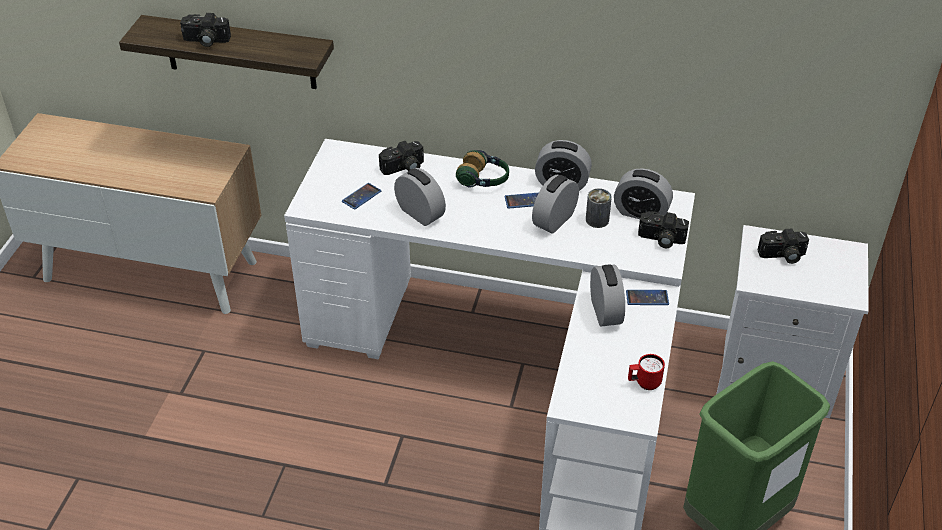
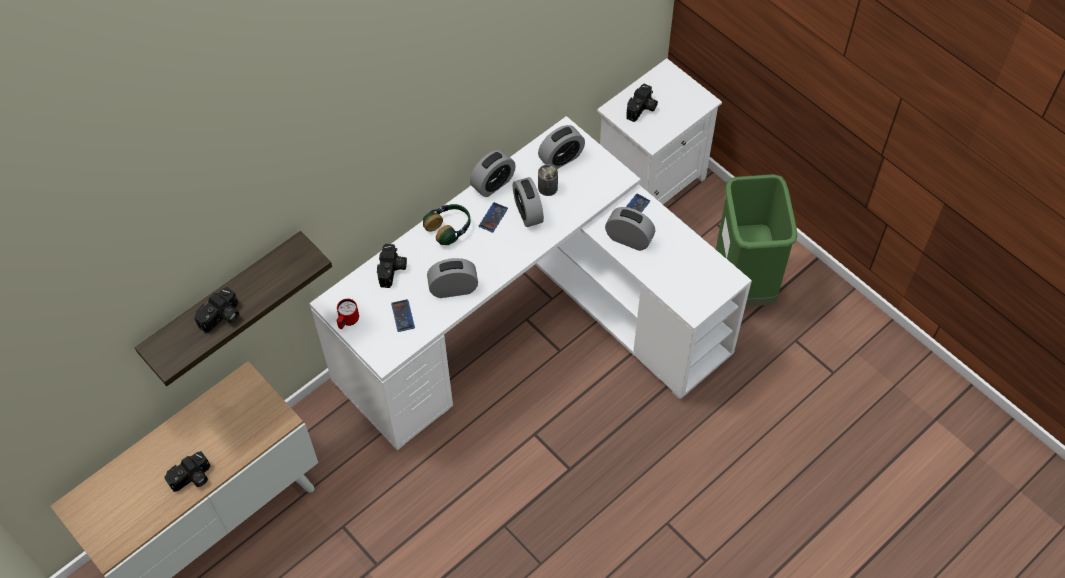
camera: 55 degrees left, 15 degrees up
red mug [628,354,665,390] -> red mug moved to [336,299,359,329]
camera [638,211,689,248] -> camera moved to [164,451,210,492]

